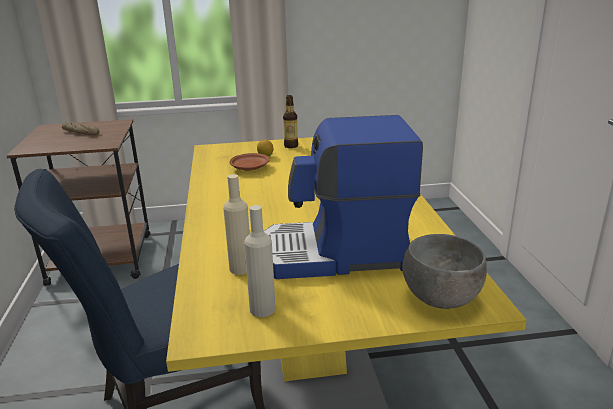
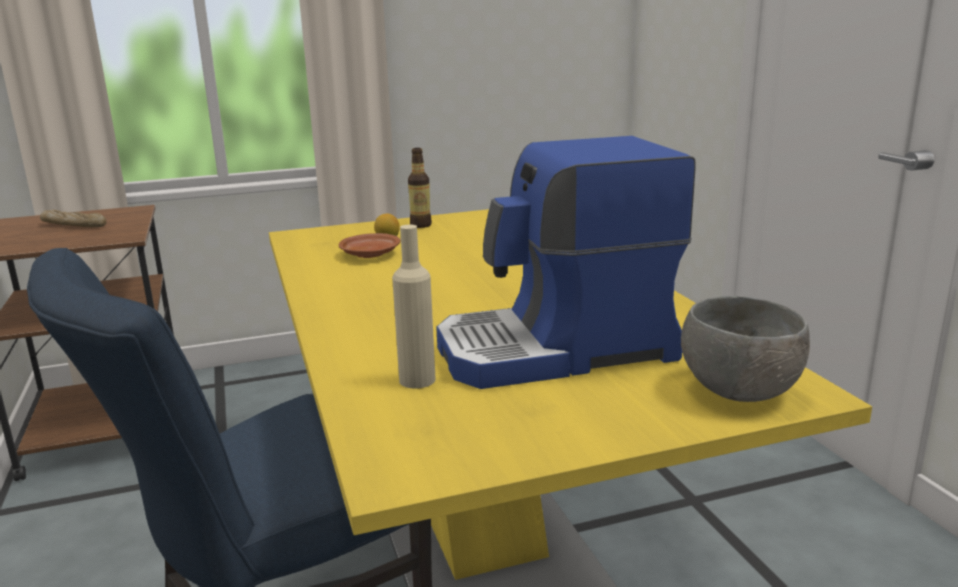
camera: 10 degrees left, 5 degrees down
beige bottle [244,205,276,317] -> none

